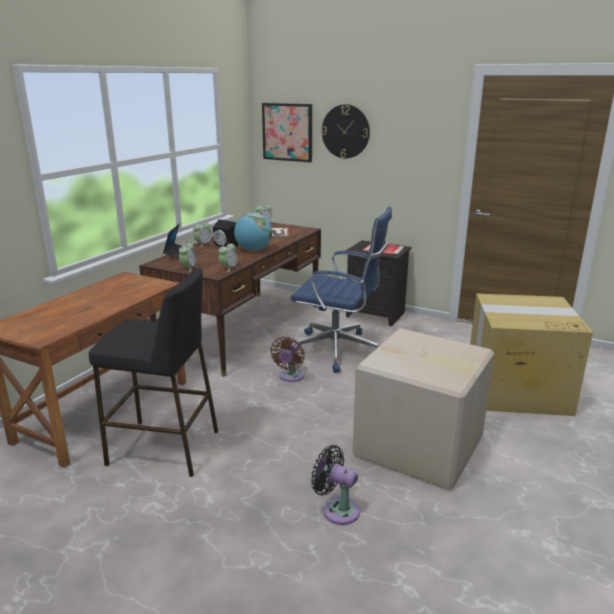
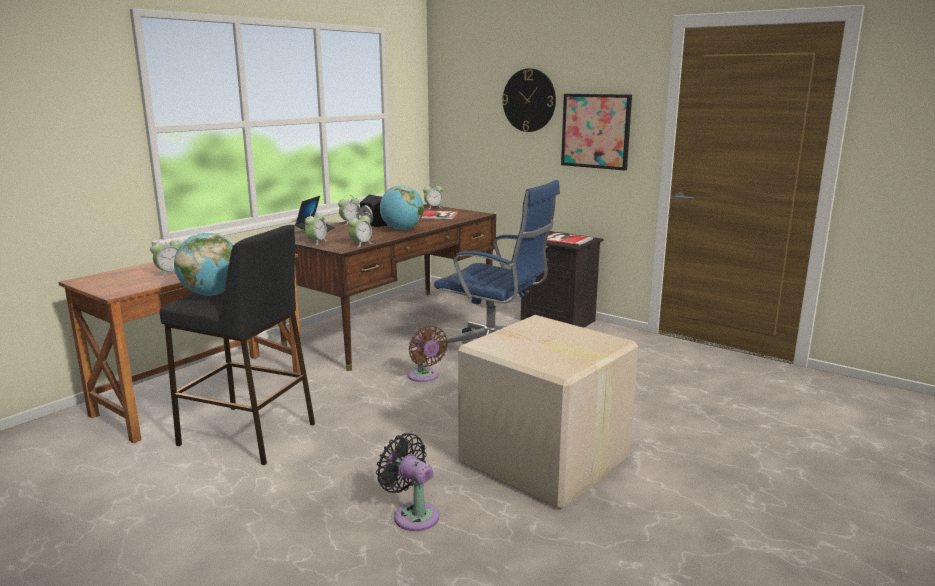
camera: 10 degrees right, 5 degrees down
picture [262,103,312,162] -> picture moved to [561,94,632,170]
brown fan [271,337,305,382] -> brown fan turned 60 degrees counterclockwise [408,326,448,382]
cardboard box [470,294,593,416] -> none
none -> alarm clock [150,236,182,278]
none -> globe [174,233,233,296]

